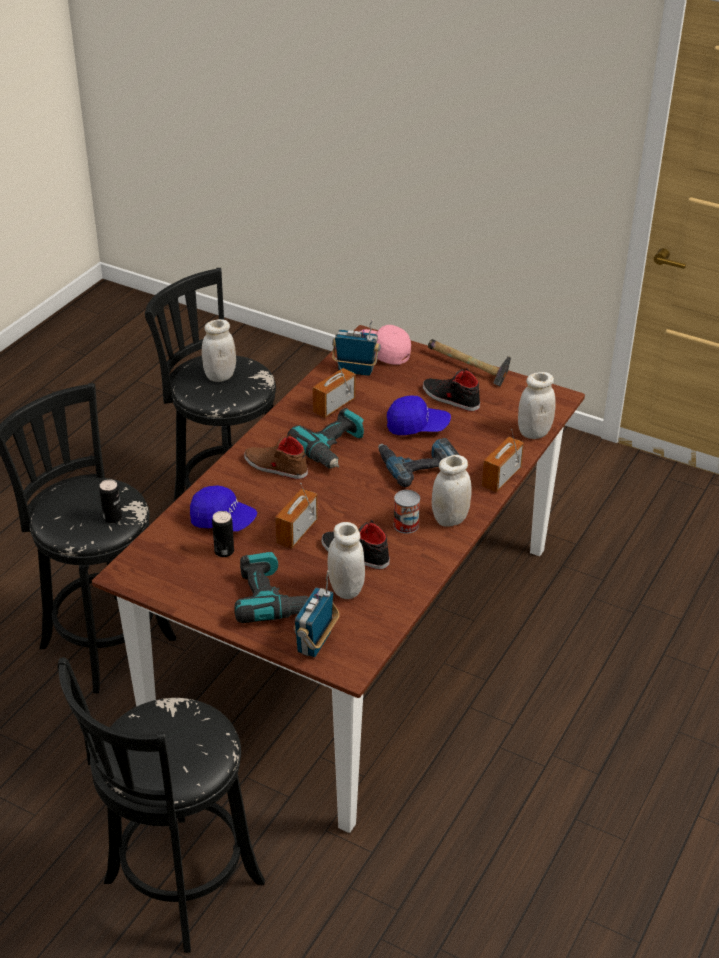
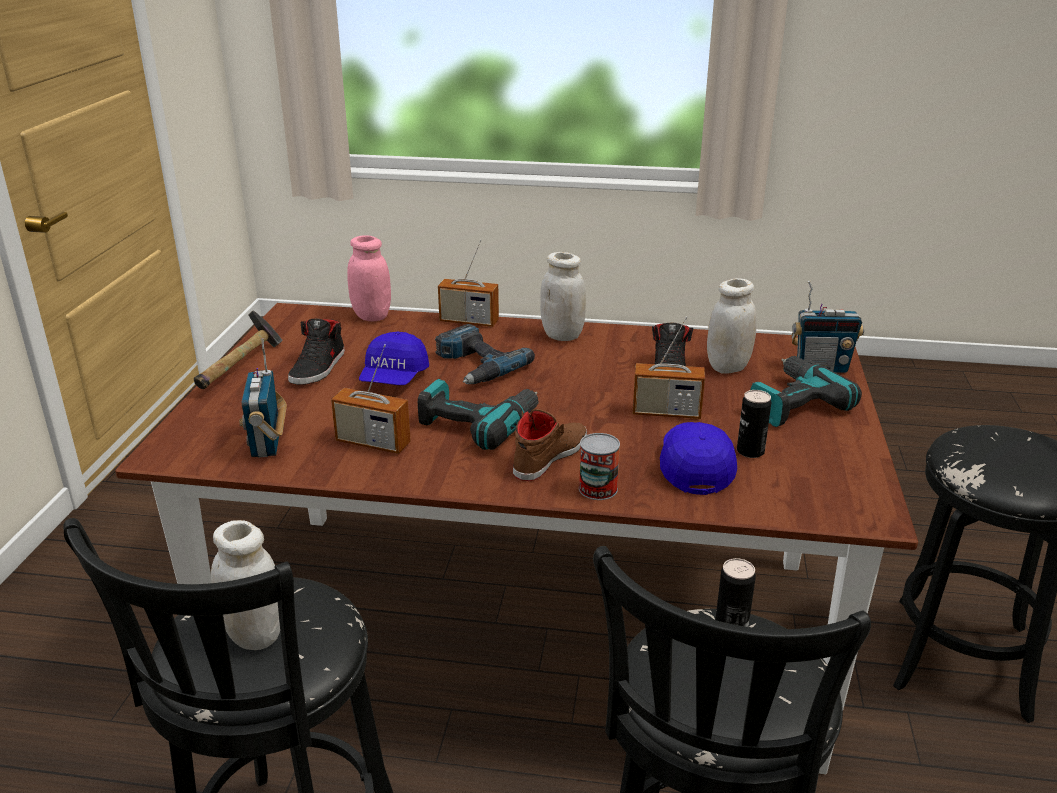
camera: 110 degrees left, 10 degrees down
brown shoe [244,434,308,480] -> brown shoe turned 150 degrees counterclockwise [513,409,587,481]
pink cap [360,325,411,365] -> none
blue cap [387,395,451,435] -> blue cap turned 150 degrees counterclockwise [359,332,429,385]
can [393,490,420,534] -> can moved to [579,433,620,500]
white jar [518,372,555,439] -> pink jar [347,236,391,322]

